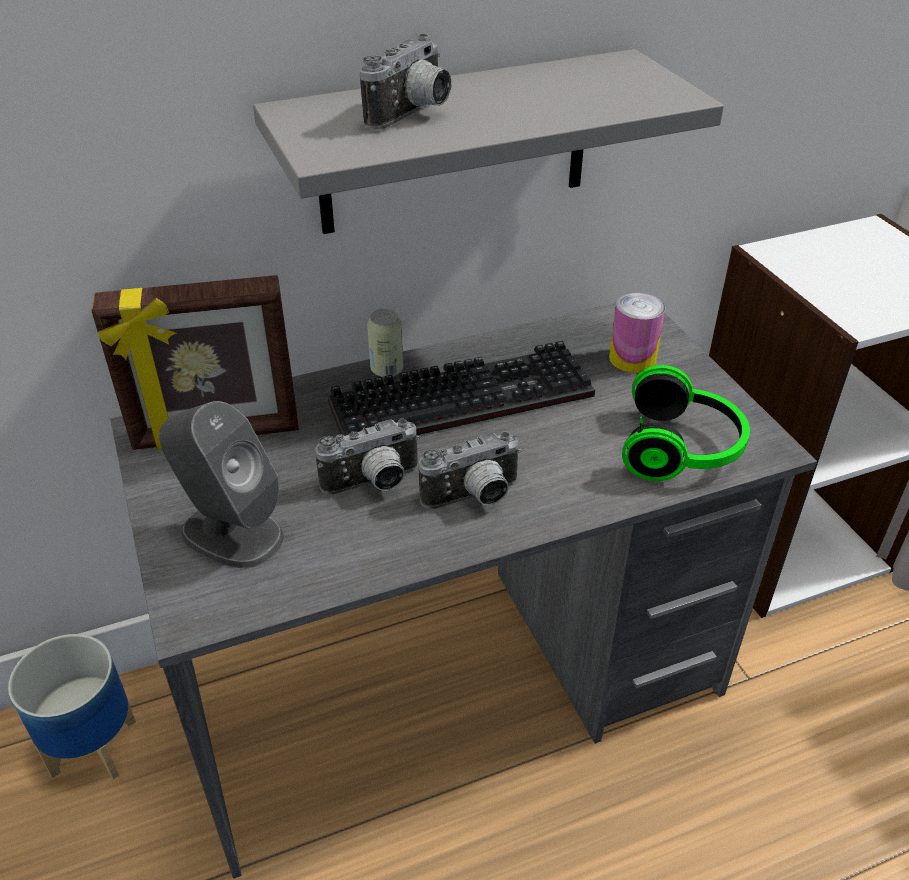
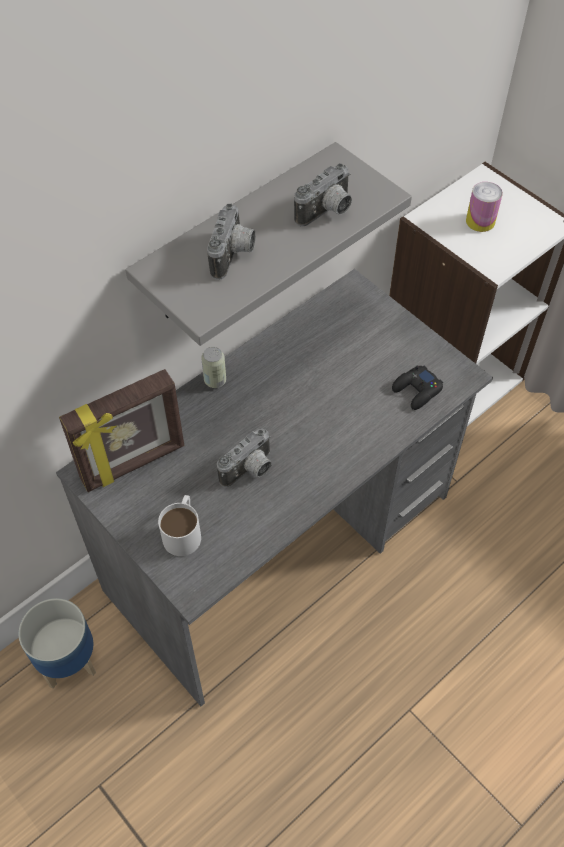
camera: 20 degrees left, 15 degrees up
grey speaker [159,401,284,568] -> white mug [158,495,201,556]
keyboard [328,341,595,436] -> none
camera [419,432,522,509] -> camera moved to [294,163,352,227]
can [609,293,666,373] -> can moved to [466,182,503,232]
headphones [622,365,750,481] -> black game controller [392,365,443,410]

